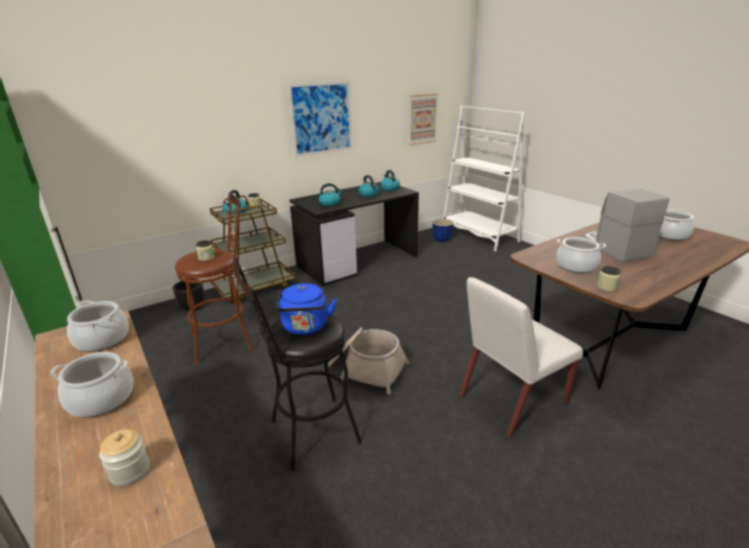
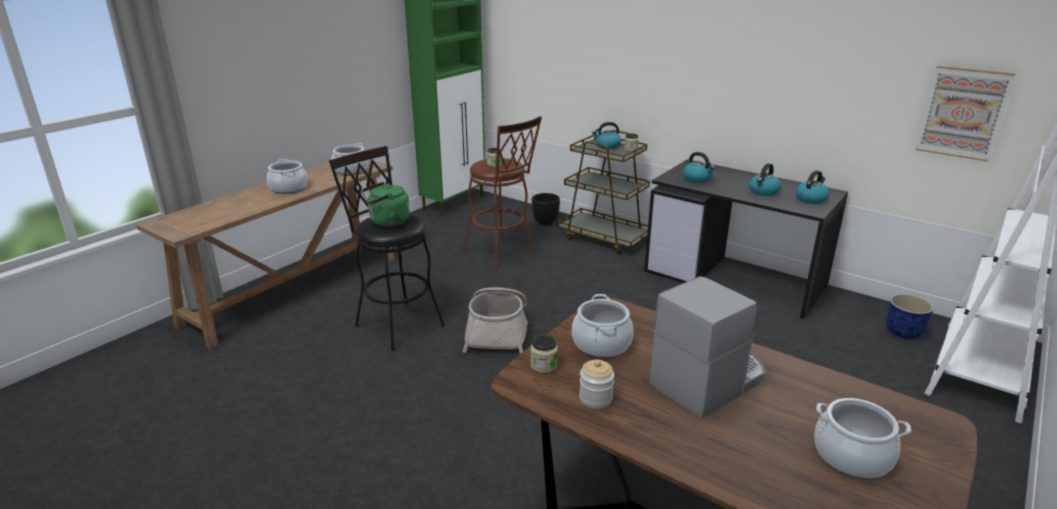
camera: 70 degrees right, 0 degrees up
jar [99,429,150,487] -> jar moved to [579,360,614,409]
blue kettle [276,283,337,335] -> green kettle [362,182,410,227]
picture [288,81,352,157] -> none
white chair [459,277,583,437] -> none

